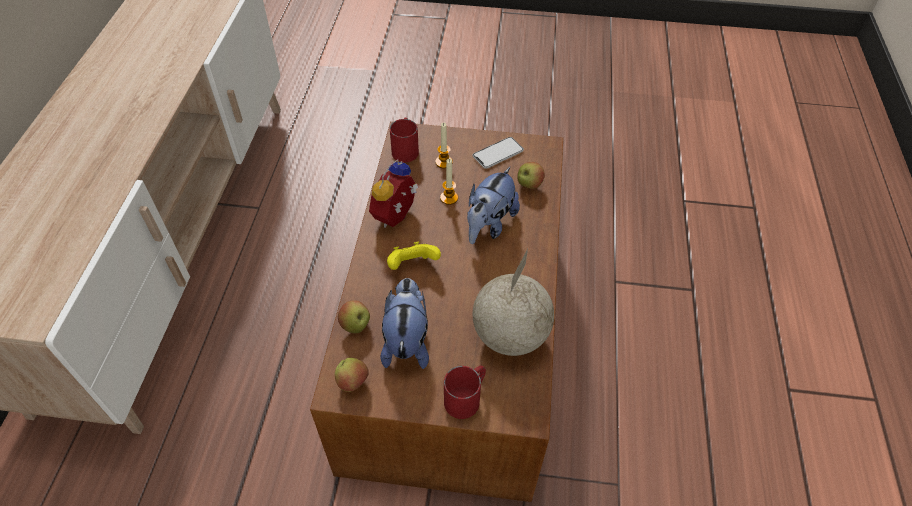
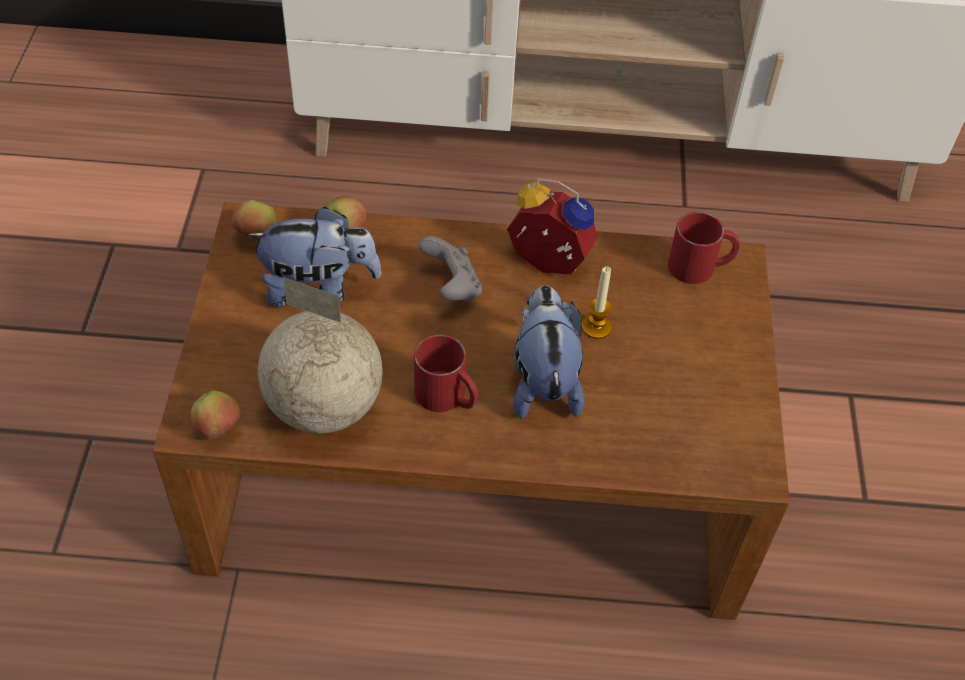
camera: 85 degrees right, 0 degrees up
yellow game controller [387,242,441,270] -> grey game controller [419,236,482,302]
candle [435,123,453,168] -> none
red mug [444,366,486,419] -> red mug moved to [414,335,478,412]
plush toy [467,167,520,244] -> plush toy turned 60 degrees clockwise [513,285,585,419]
phone [472,137,524,169] -> none
apple [517,162,545,189] -> apple moved to [191,391,241,440]

